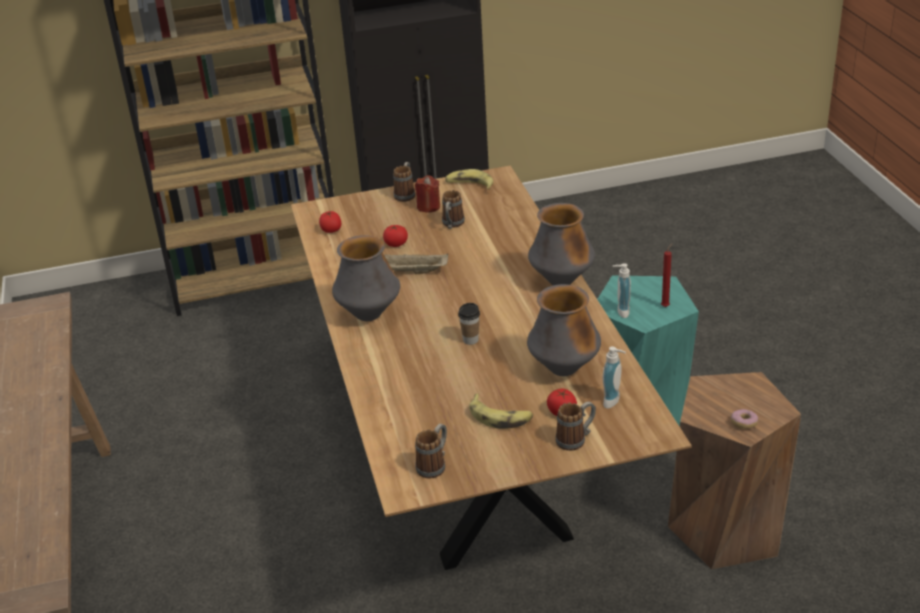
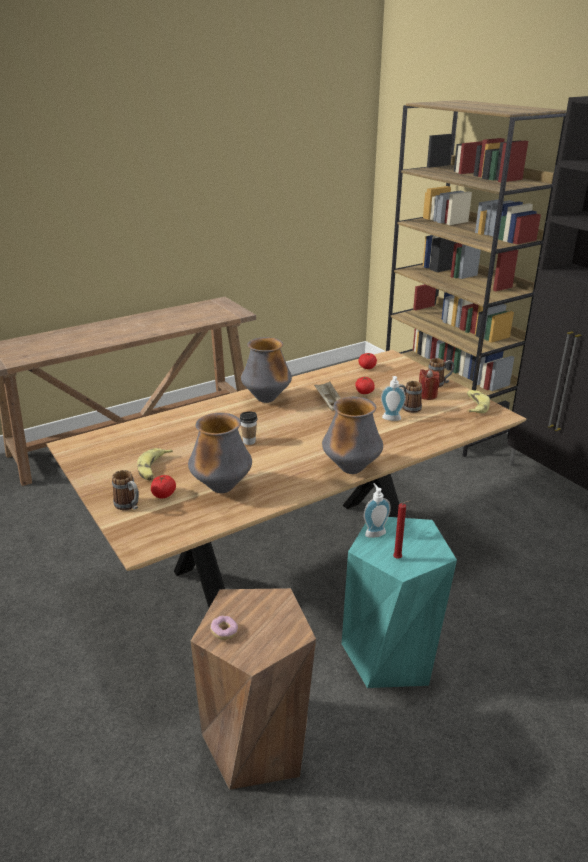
camera: 70 degrees right, 5 degrees down
mug [415,423,447,479] -> none
soap dispenser [603,346,626,409] -> soap dispenser moved to [381,376,406,421]

